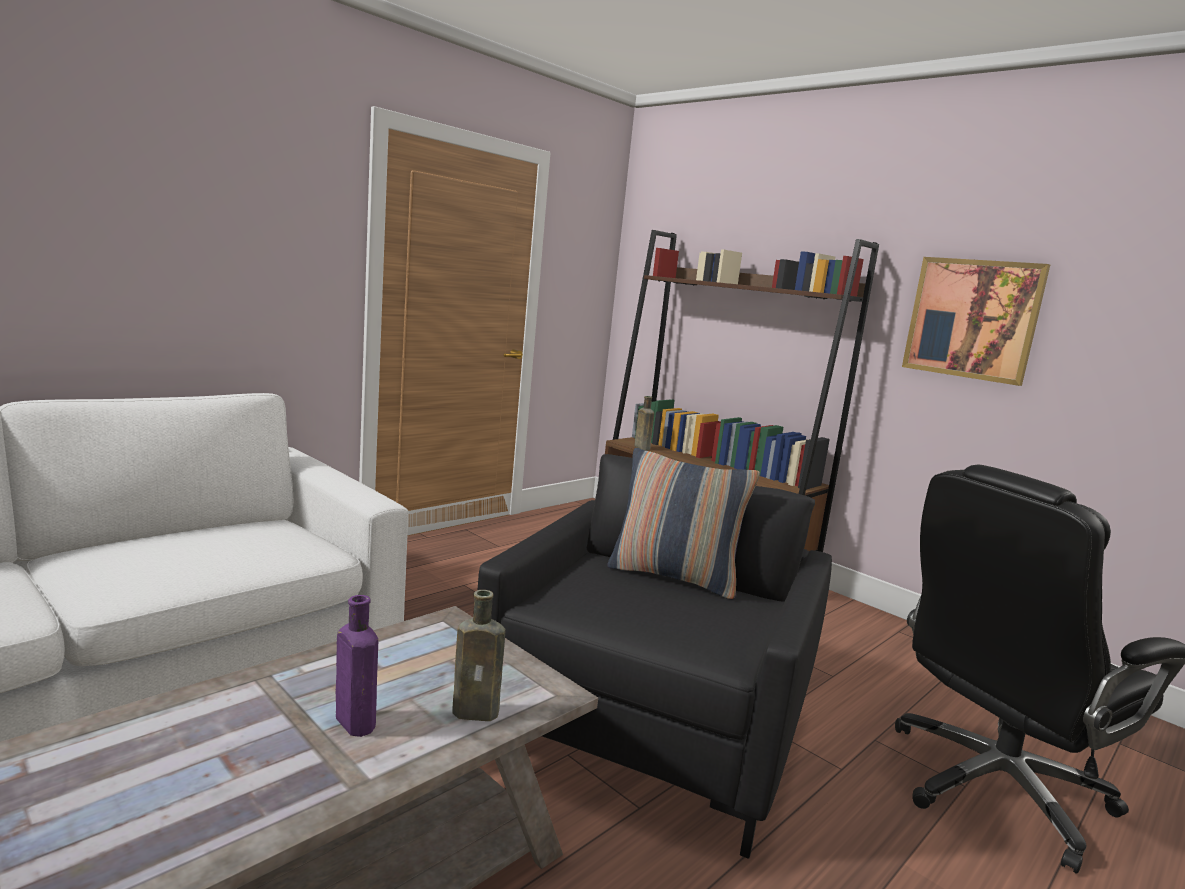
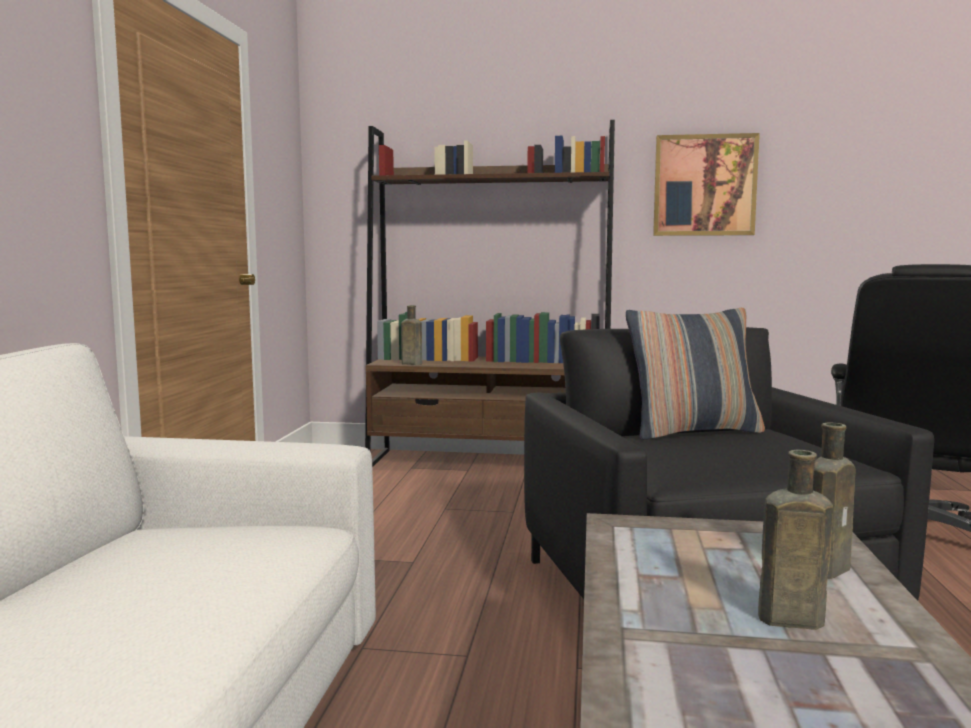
camera: 35 degrees left, 5 degrees down
purple bottle [336,595,378,737] -> brown bottle [758,450,833,630]

